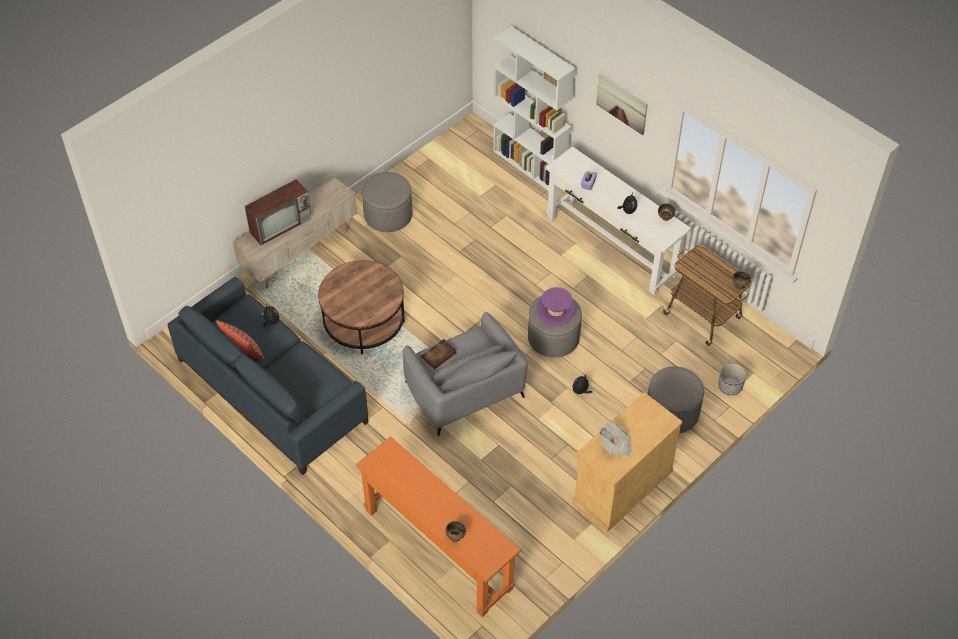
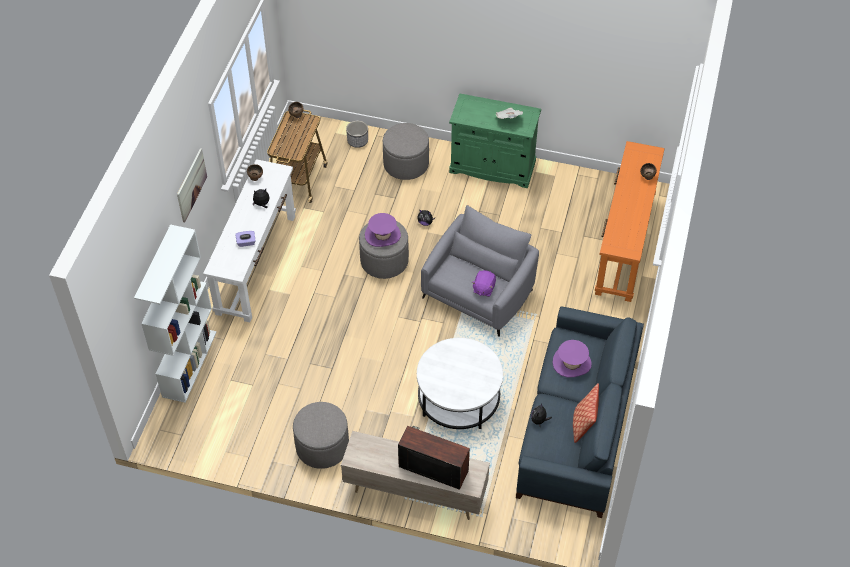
camera: 120 degrees left, 0 degrees up
brown coffee table [318,260,405,354] -> white coffee table [417,338,503,429]
book [421,339,457,370] -> purple plush toy [472,270,496,297]
beige cabinet [572,392,683,533] -> green cabinet [449,93,541,188]
none -> purple hat [553,340,592,377]

